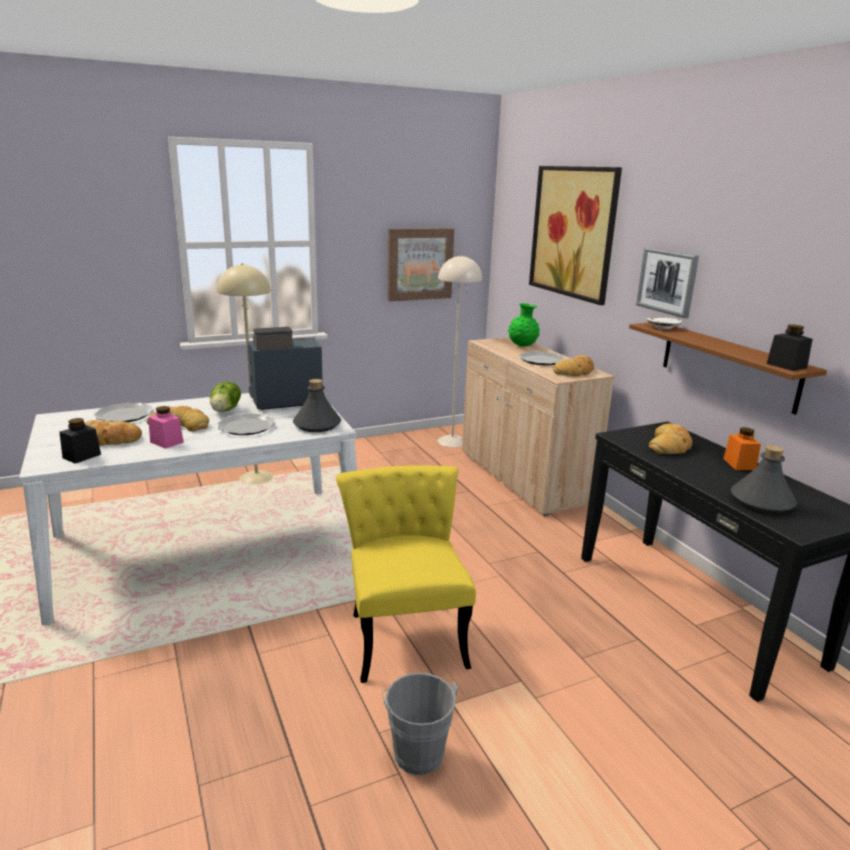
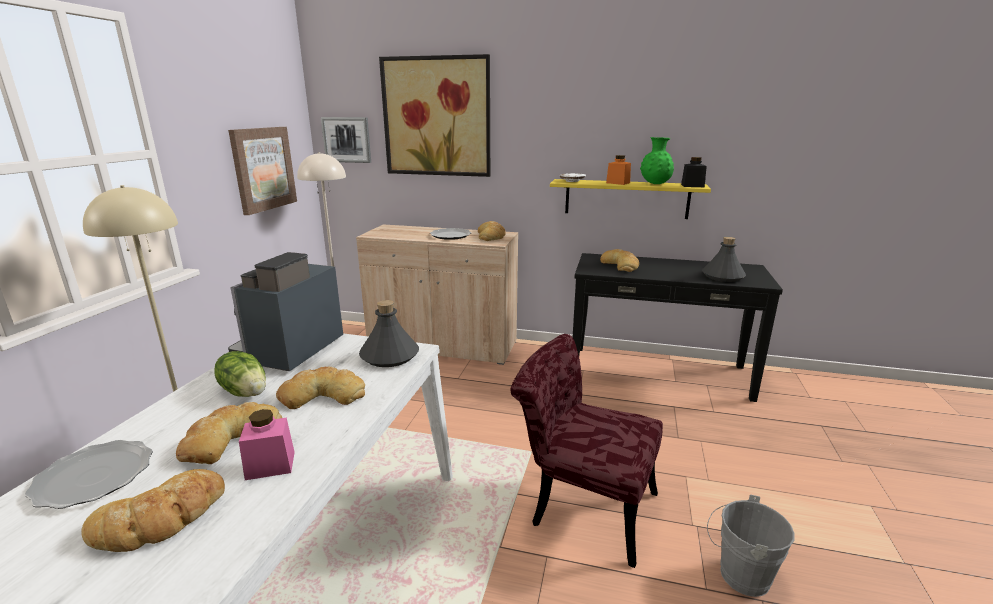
camera: 50 degrees left, 0 degrees up
black jar [59,418,101,464] -> none
plate [217,413,275,435] -> bread [276,367,365,409]
yellow chair [336,465,476,683] -> red chair [510,334,663,568]
green vase [508,303,540,347] -> green vase moved to [640,137,674,184]
brown shelf [629,323,827,415] -> yellow shelf [550,179,711,219]
picture [636,247,699,318] -> picture moved to [321,117,371,163]
orange jar [723,427,761,470] -> orange jar moved to [606,155,631,185]

